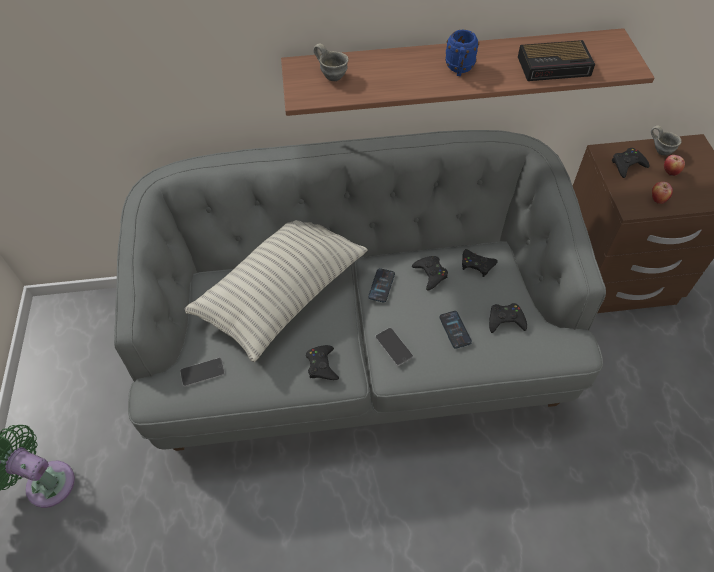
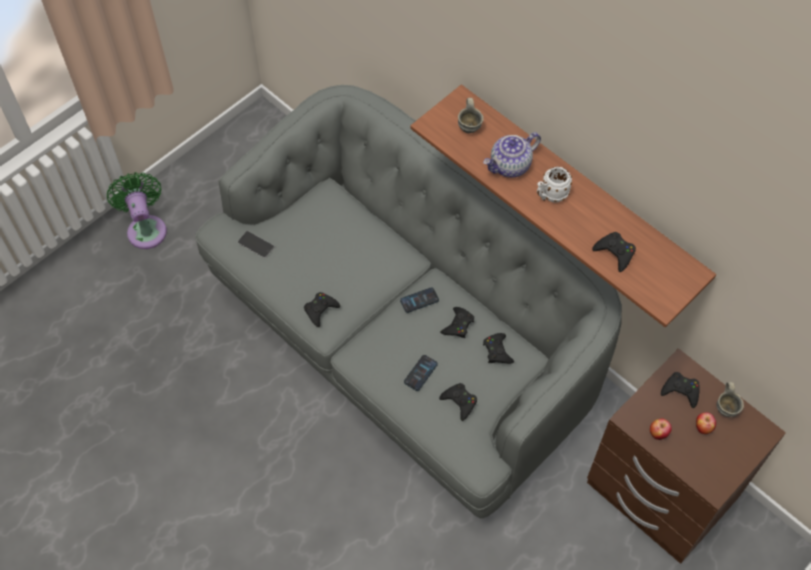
camera: 50 degrees right, 5 degrees up
pillow [185,220,368,362] -> none
phone [375,328,413,366] -> none
blue mug [445,30,479,76] -> white mug [537,167,572,203]
alarm clock [518,40,595,81] -> black game controller [592,232,636,272]
none -> teapot [483,132,541,178]

